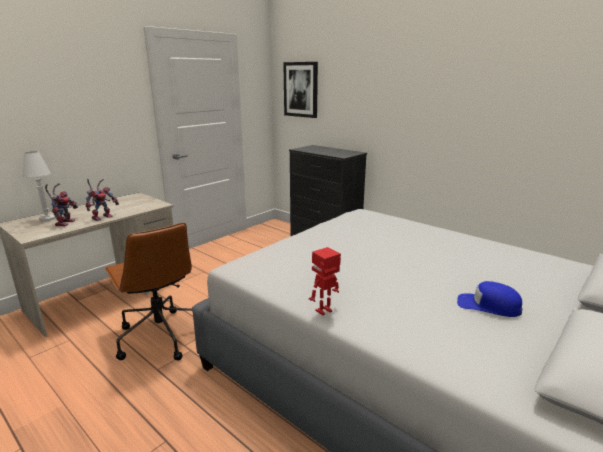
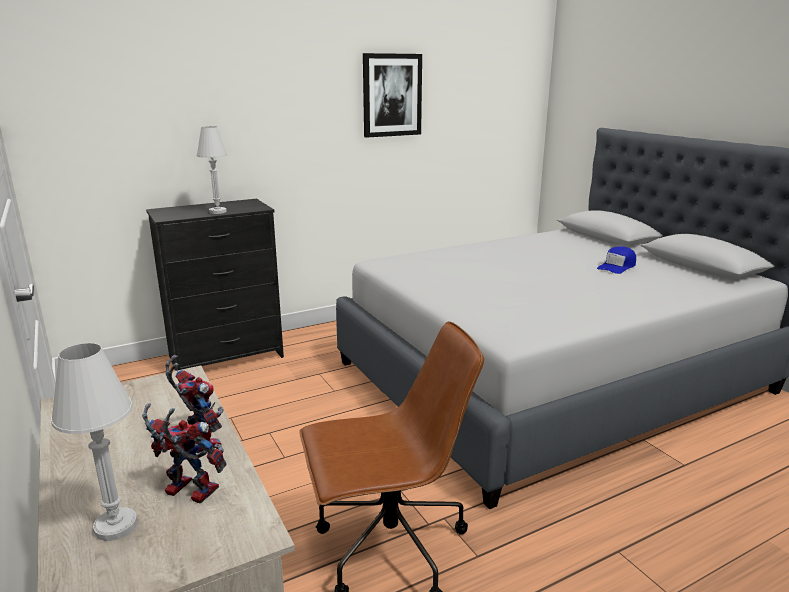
camera: 70 degrees left, 0 degrees up
picture [283,62,318,118] -> picture moved to [363,53,422,138]
toy robot [309,247,341,315] -> none
none -> white table lamp [197,126,227,214]

